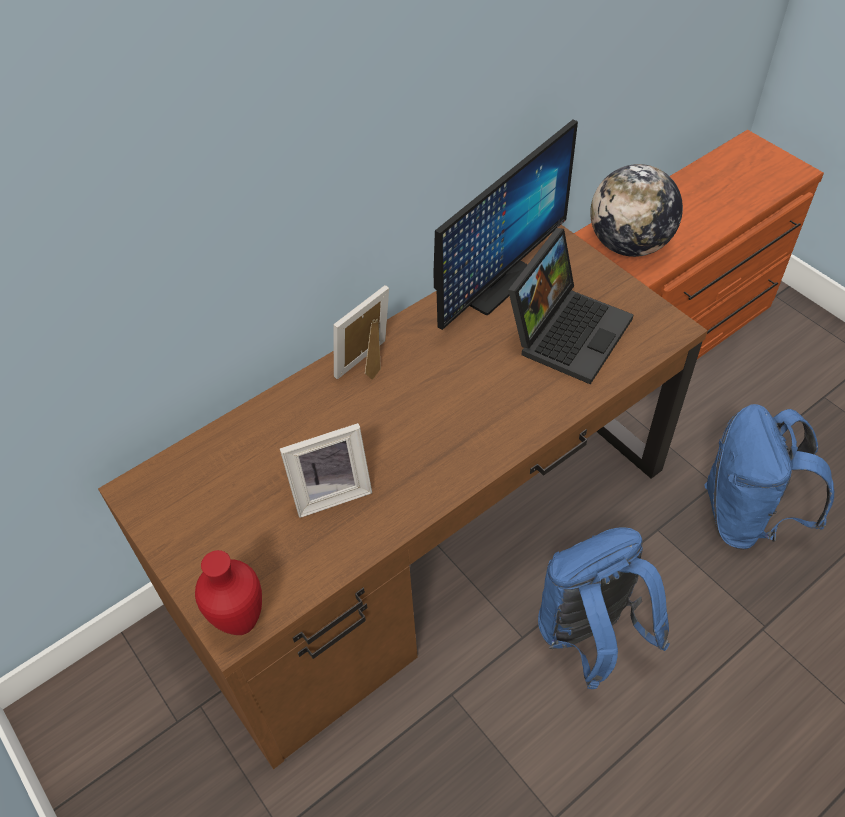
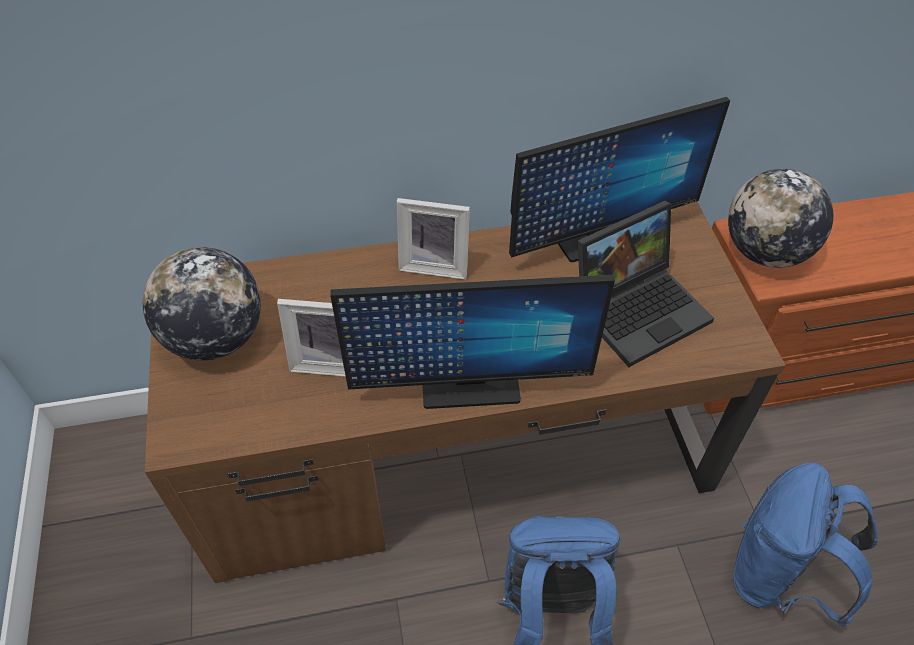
camera: 25 degrees right, 0 degrees up
red vase [195,550,262,635] -> none
picture frame [333,285,389,380] -> picture frame turned 150 degrees counterclockwise [397,198,470,280]
none -> globe [143,247,261,361]
none -> monitor [330,275,615,409]

